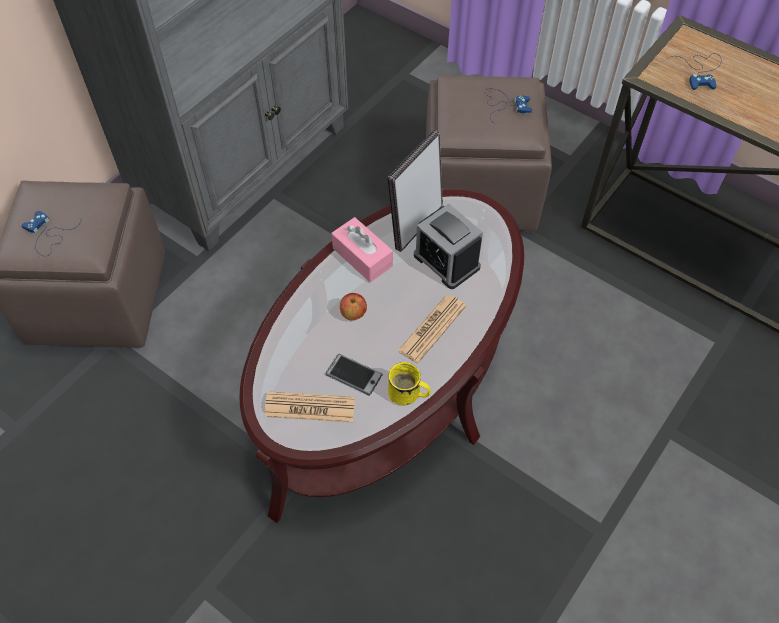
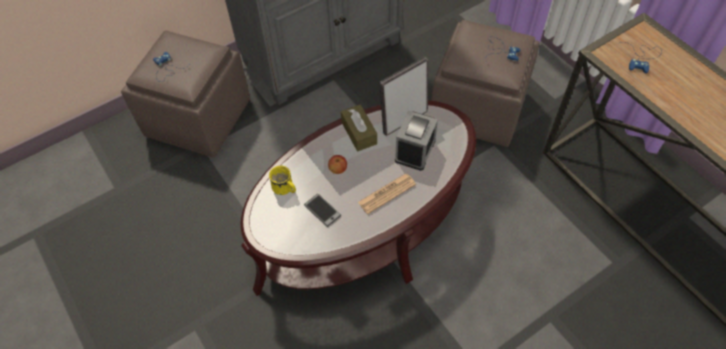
camera: 20 degrees right, 0 degrees up
newspaper [264,391,355,422] -> none
pink tissue box [331,217,393,282] -> brown tissue box [341,104,377,151]
yellow mug [388,362,431,405] -> yellow mug moved to [269,166,296,195]
alarm clock [414,204,483,289] -> alarm clock turned 135 degrees counterclockwise [395,111,438,171]

